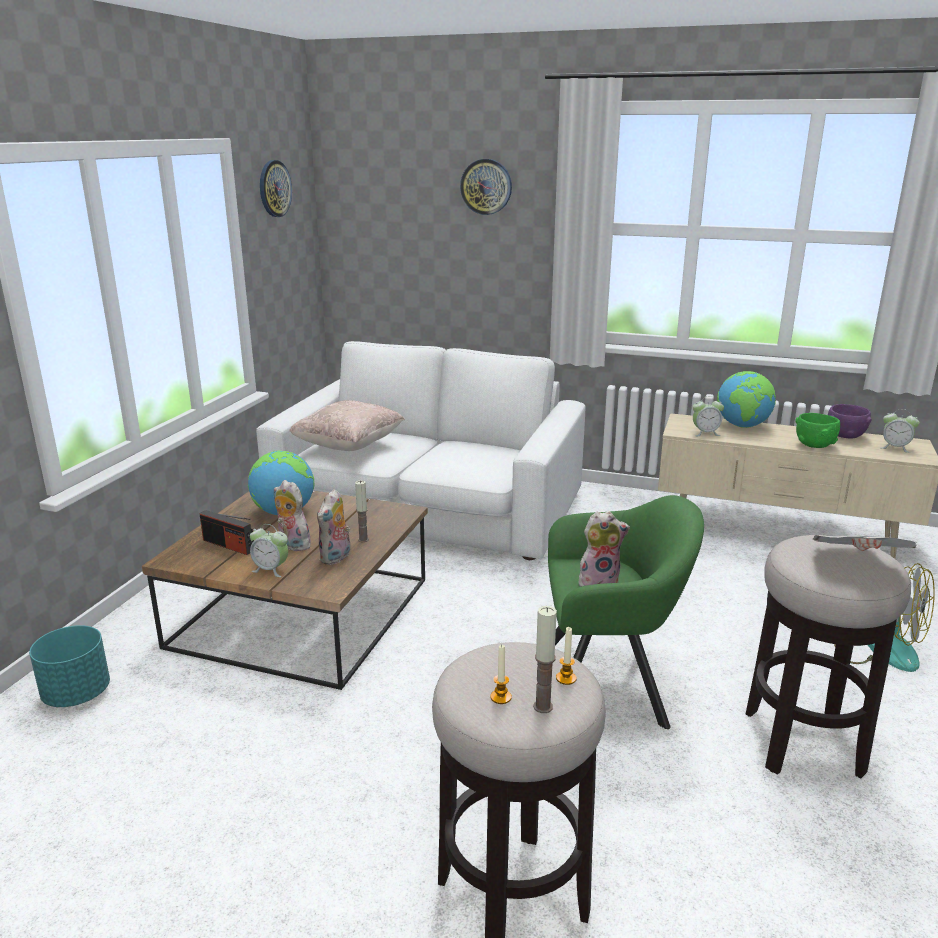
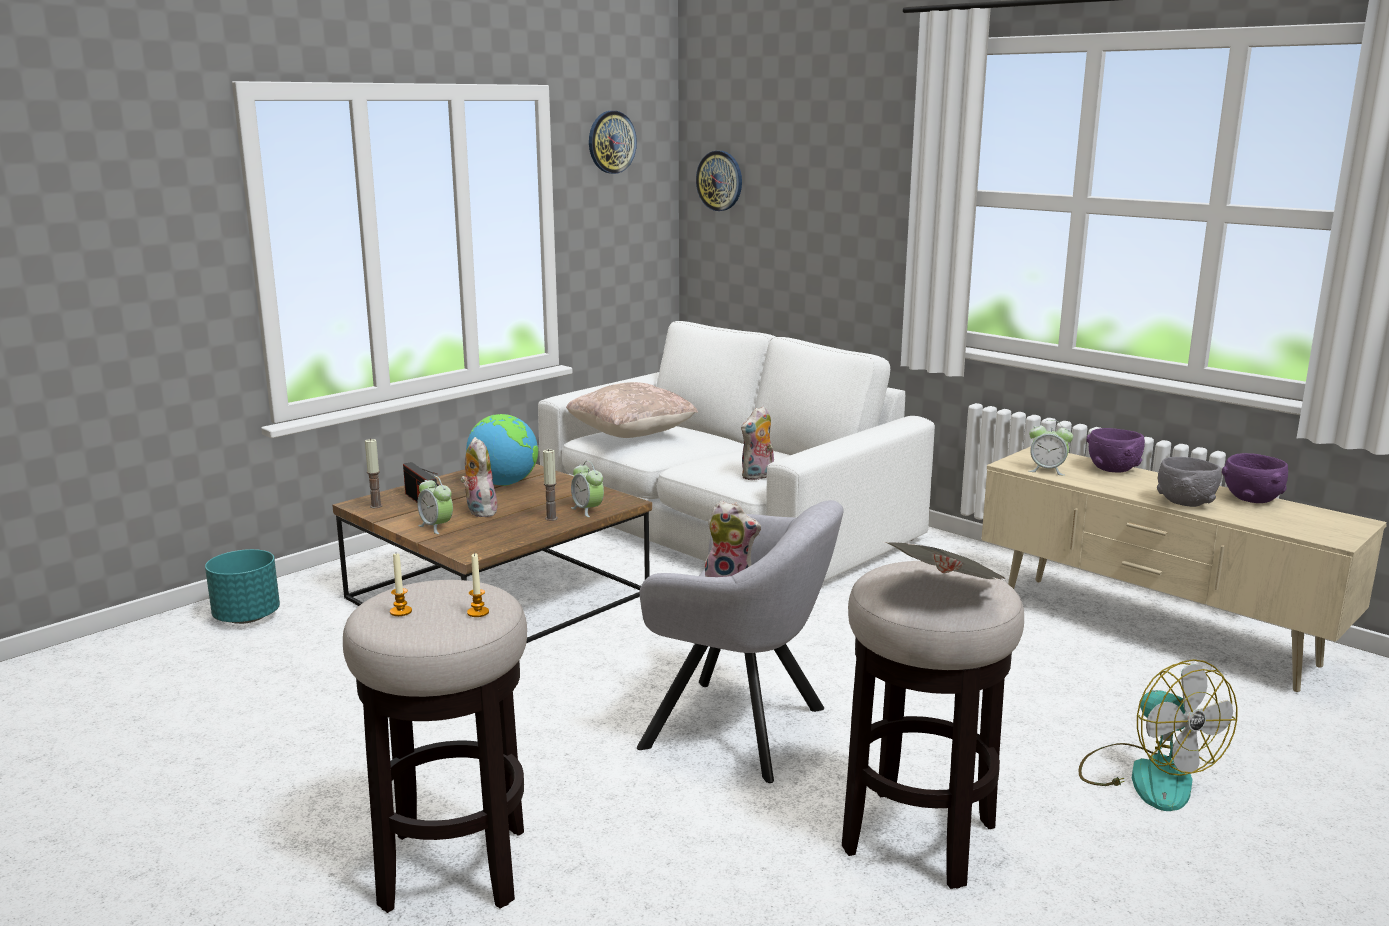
camera: 25 degrees right, 5 degrees down
plush toy [317,489,350,565] -> plush toy moved to [741,406,774,480]
wall clock [460,159,512,215] -> wall clock moved to [696,151,742,211]
candle [533,606,557,713] -> candle moved to [365,438,383,508]
green armchair [548,495,704,729] -> grey armchair [637,500,844,783]
globe [717,371,776,428] -> purple bowl [1086,428,1145,472]
green bowl [795,413,840,448] -> grey bowl [1157,457,1222,507]
alarm clock [880,409,920,453] -> alarm clock moved to [571,461,604,517]

